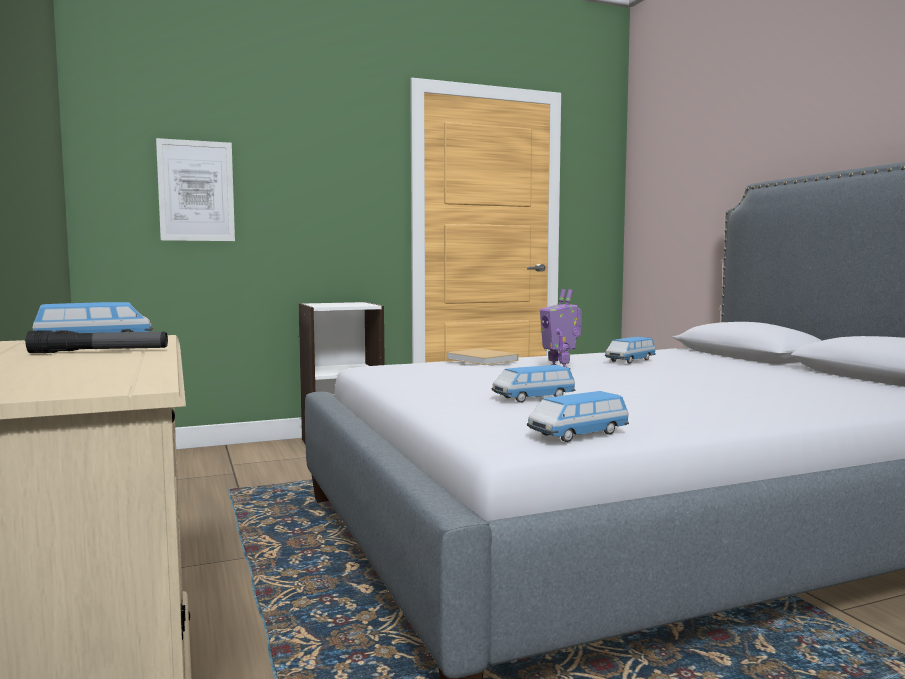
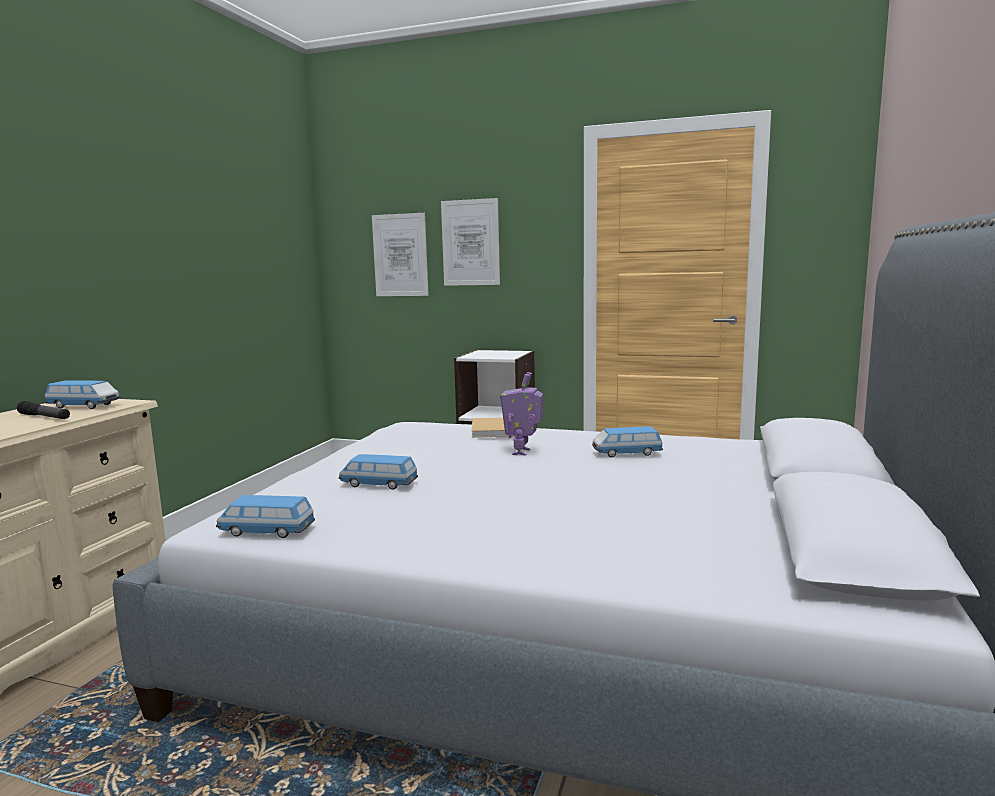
camera: 40 degrees right, 5 degrees up
none -> picture [441,198,500,286]

